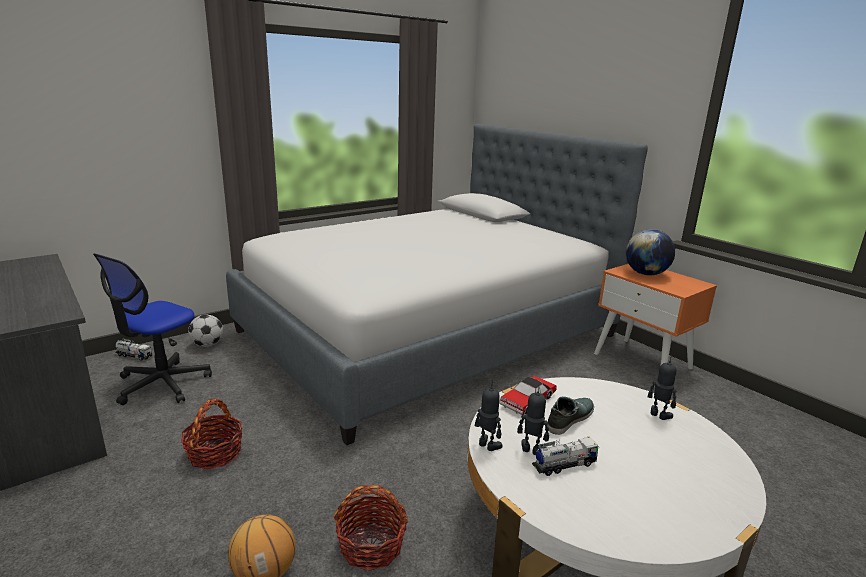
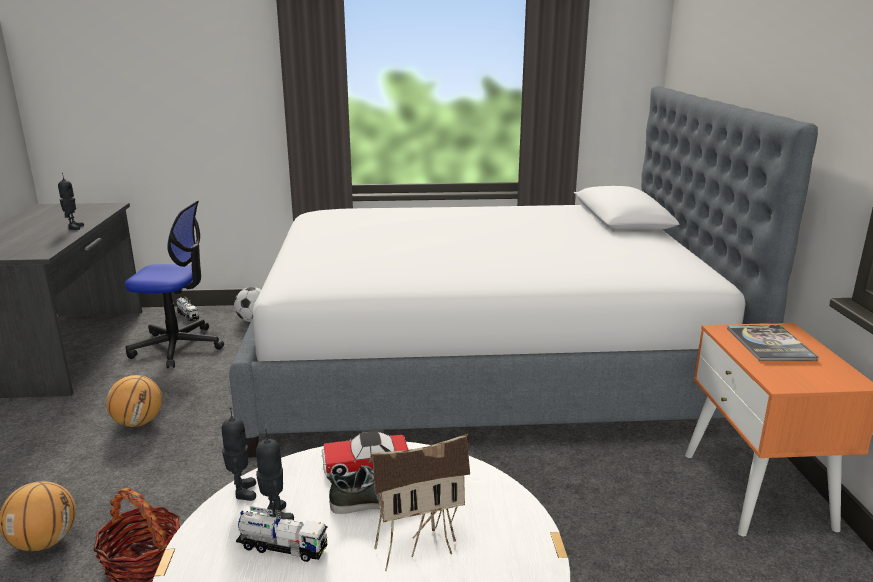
camera: 35 degrees right, 0 degrees up
office chair [93,253,212,405] -> office chair turned 150 degrees counterclockwise [125,200,224,368]
basket [181,399,243,469] -> basketball [106,375,162,427]
globe [626,229,675,275] -> book [727,325,819,361]
toy robot [648,355,677,420] -> toy robot moved to [58,173,84,230]
none -> toy house [368,434,470,571]

